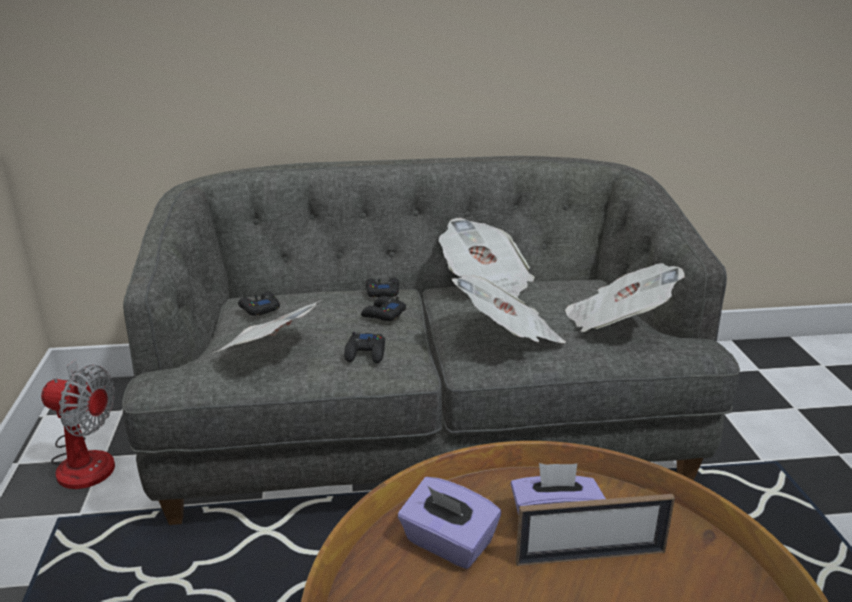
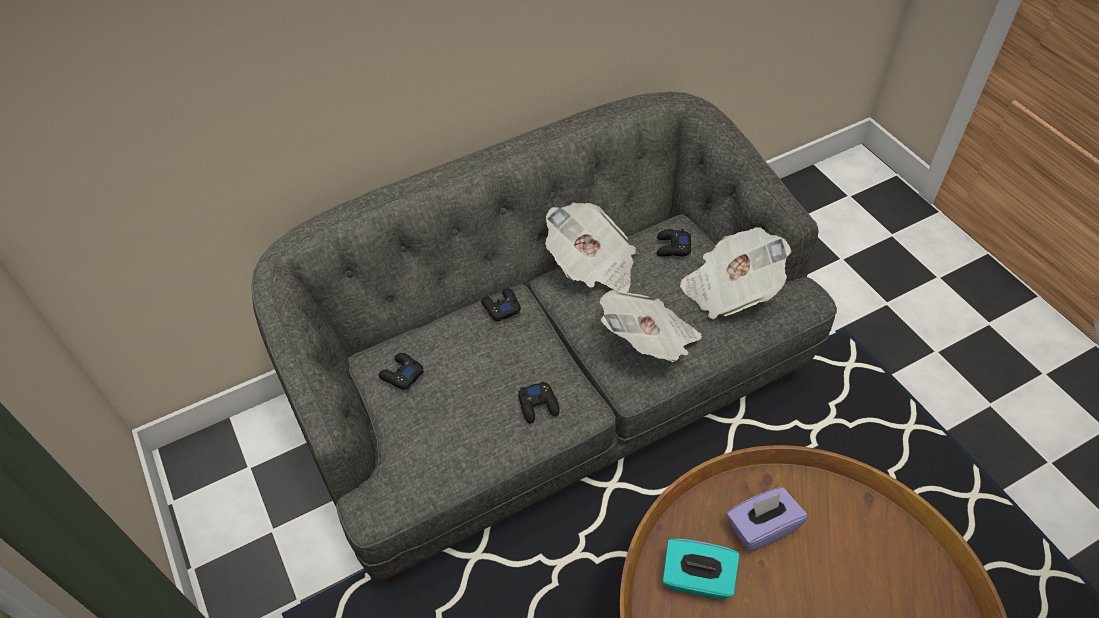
camera: 20 degrees left, 25 degrees up
fan [41,360,115,489] -> none
newspaper [213,300,321,353] -> none
black game controller [361,296,406,321] -> black game controller moved to [657,229,691,256]
purple tissue box [398,477,501,569] -> turquoise tissue box [662,539,739,600]
picture frame [515,494,675,566] -> none

